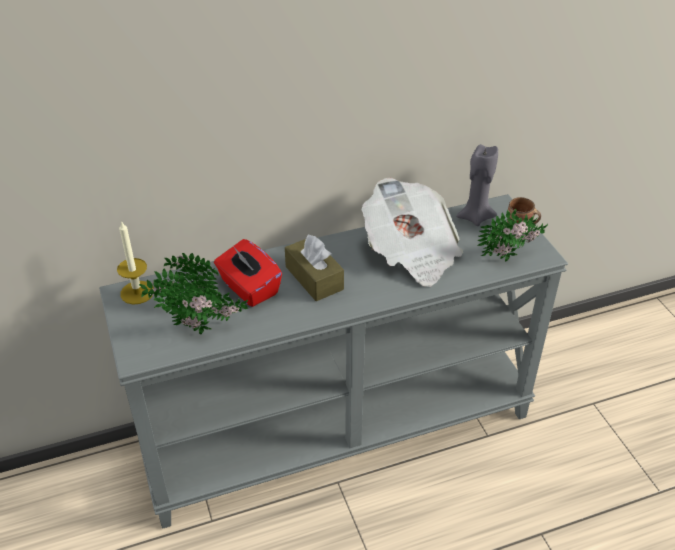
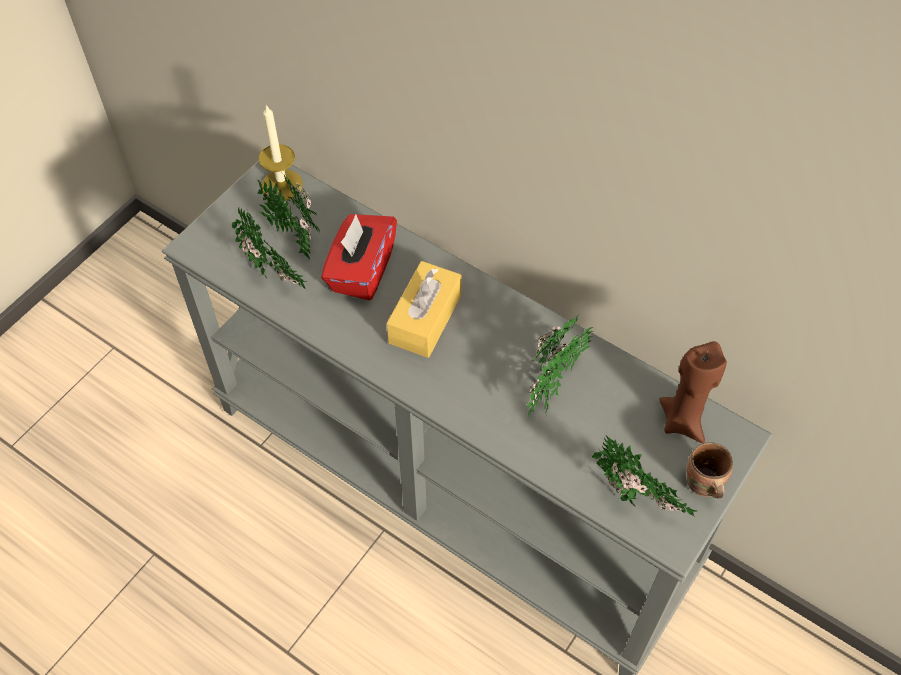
camera: 55 degrees right, 15 degrees up
brown tissue box [285,234,344,301] -> yellow tissue box [387,261,462,358]
newspaper [362,177,463,287] -> potted plant [527,316,593,418]
grey candle [456,144,498,226] -> brown candle [659,341,727,443]

